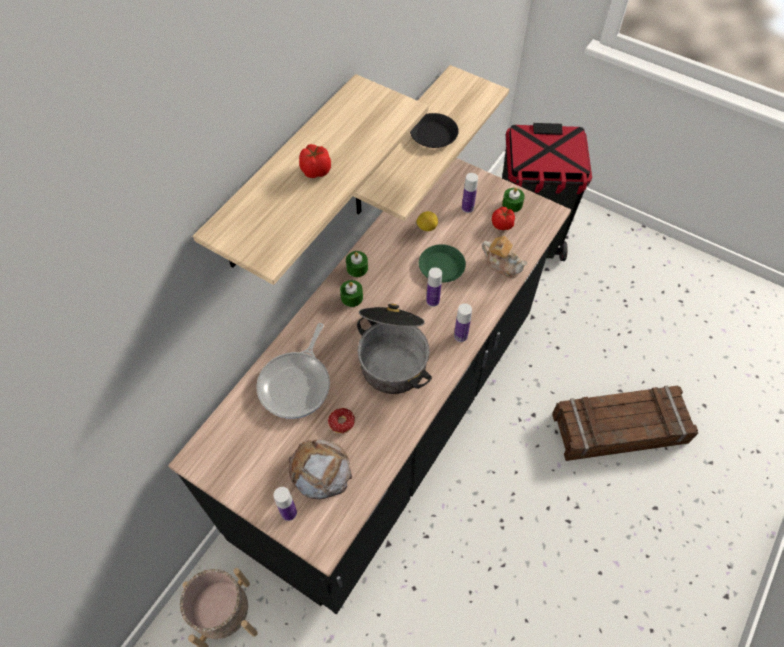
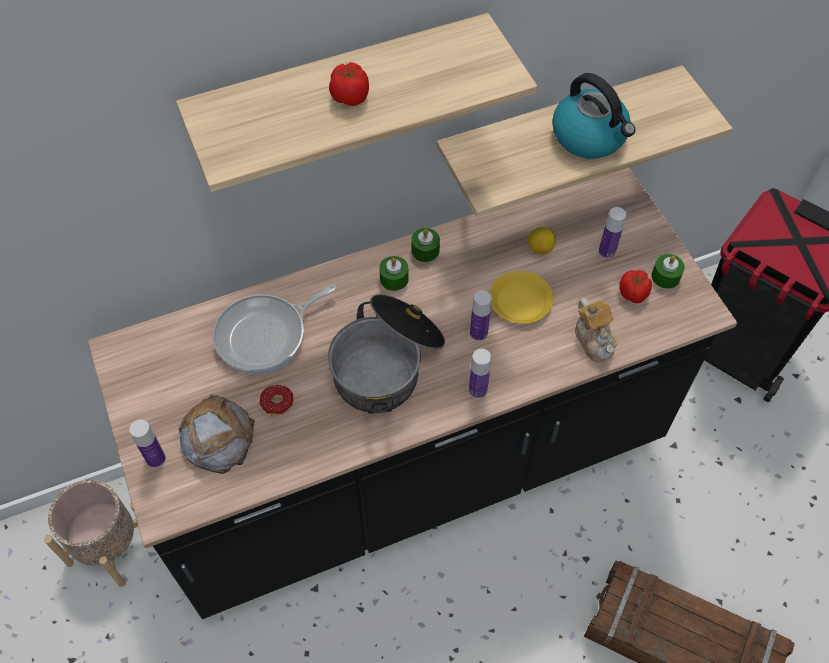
camera: 35 degrees right, 0 degrees up
black plate [410,113,459,148] -> kettle [552,73,635,159]
green plate [419,244,466,283] -> yellow plate [490,271,553,324]

